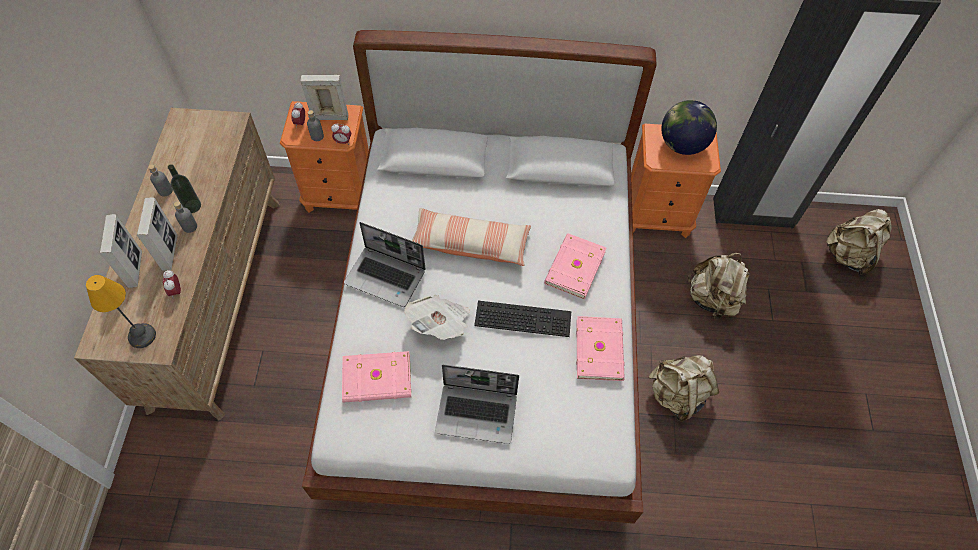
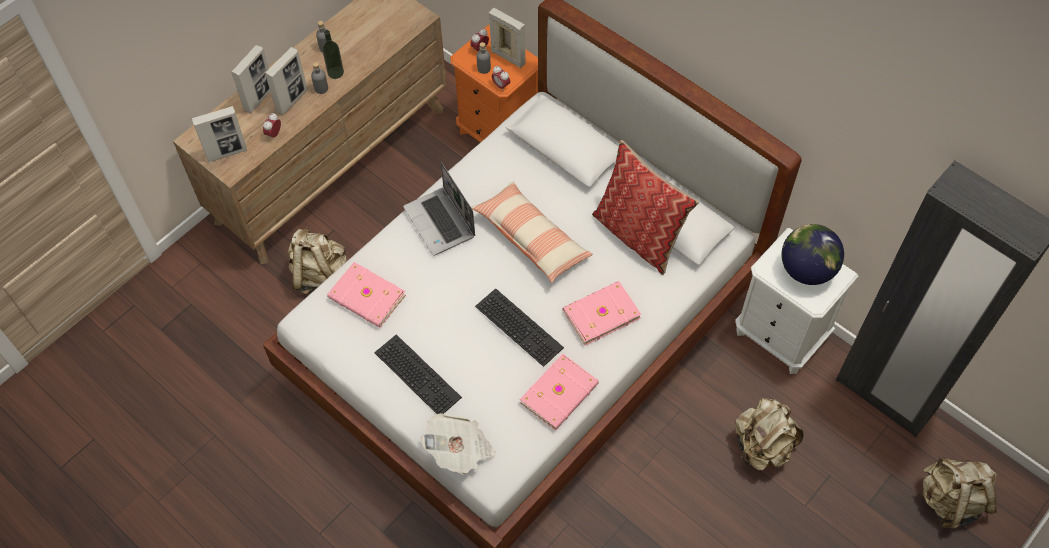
camera: 40 degrees right, 0 degrees up
table lamp [86,275,156,348] -> picture frame [192,106,247,162]
newspaper [404,295,470,340] -> newspaper moved to [421,413,496,475]
laptop [435,365,519,444] -> keyboard [374,334,462,414]
orange nightstand [631,124,721,238] -> white nightstand [735,228,858,374]
beige backpack [649,355,719,422] -> beige backpack moved to [288,227,347,295]
none -> pillow [592,140,699,275]

